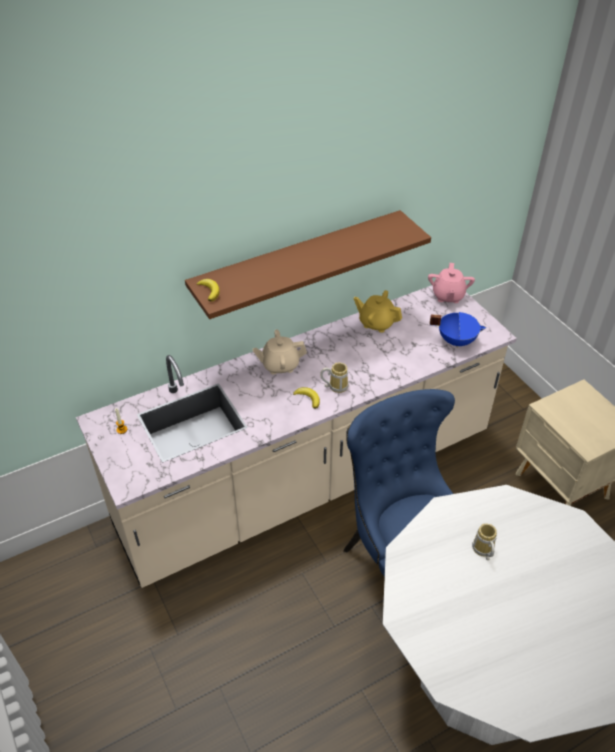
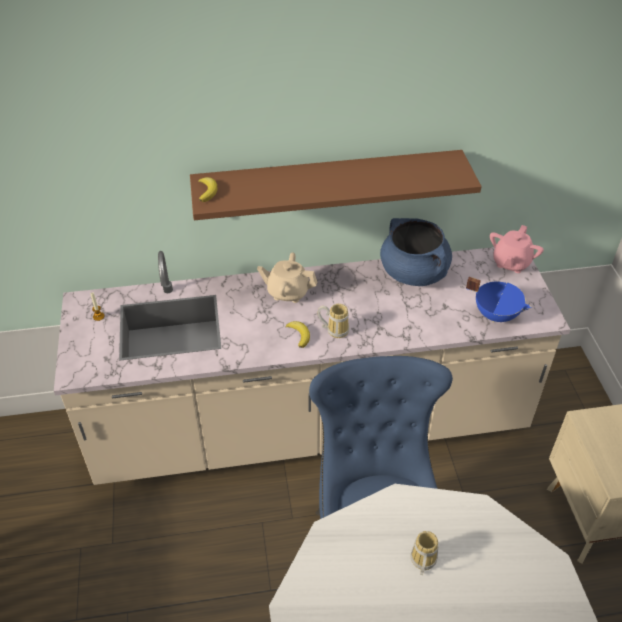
camera: 20 degrees right, 0 degrees up
yellow teapot [354,290,402,333] -> blue cooking pot [380,218,452,286]

